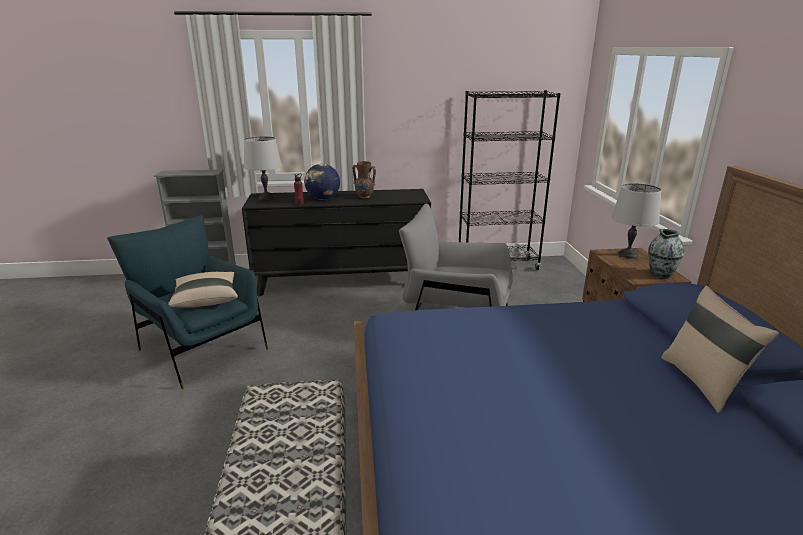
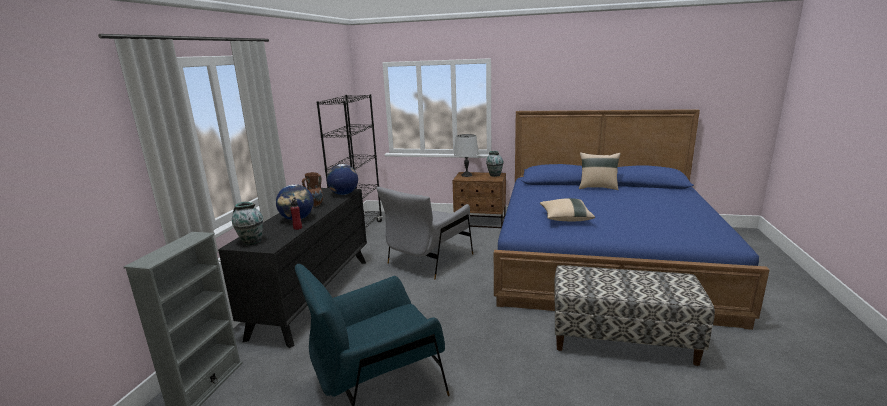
camera: 70 degrees left, 5 degrees down
beige pillow [168,272,238,308] -> beige pillow moved to [540,198,595,221]
grey table lamp [244,136,282,200] -> vase [232,202,263,245]
none -> globe [327,164,358,195]

